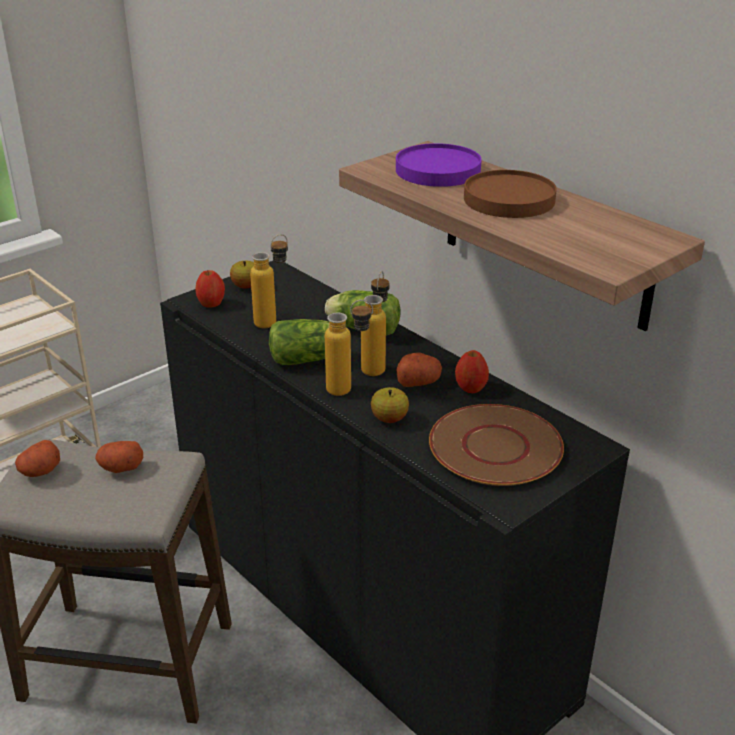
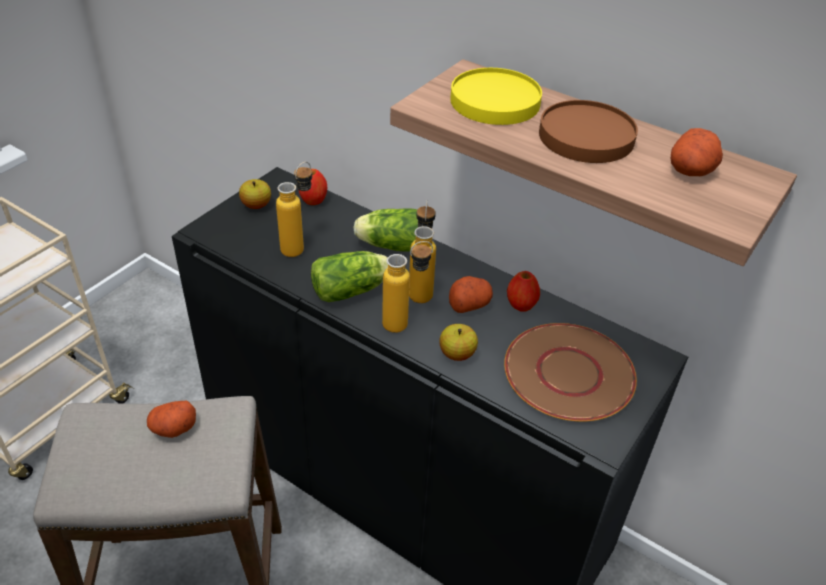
camera: 15 degrees left, 10 degrees up
potato [15,440,60,477] -> potato moved to [671,128,723,176]
apple [195,270,225,307] -> apple moved to [299,169,328,205]
purple plate [396,143,481,187] -> yellow plate [450,68,542,125]

